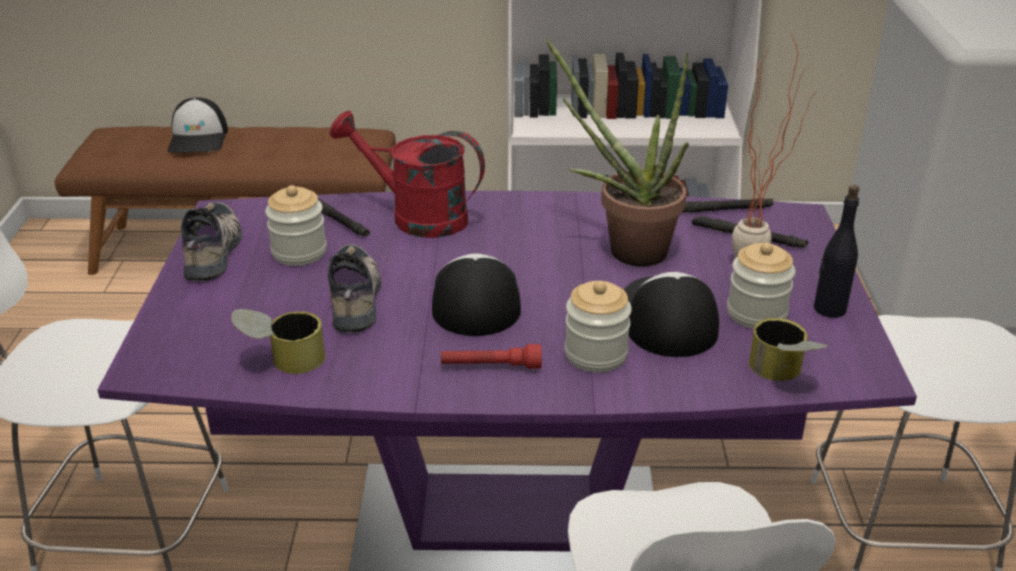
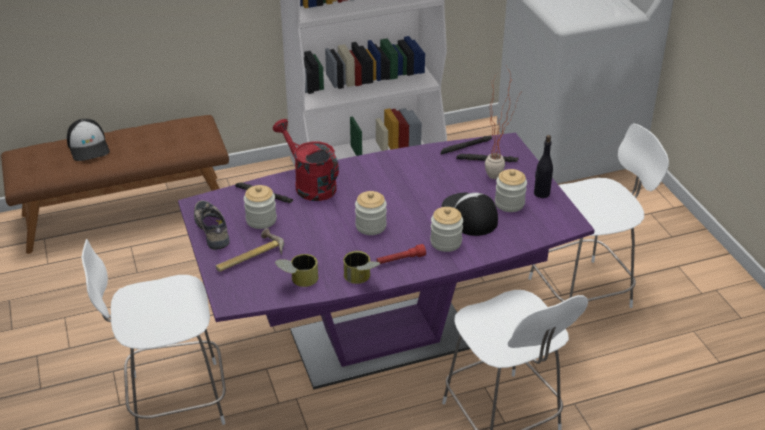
camera: 20 degrees left, 5 degrees up
shoe [328,244,382,333] -> none
red watering can [330,111,485,238] -> red watering can turned 45 degrees clockwise [273,119,339,201]
cap [432,253,521,336] -> jar [355,191,387,235]
potted plant [546,38,689,267] -> none
can [749,318,827,381] -> can moved to [343,251,380,284]
none -> hammer [216,228,284,272]

